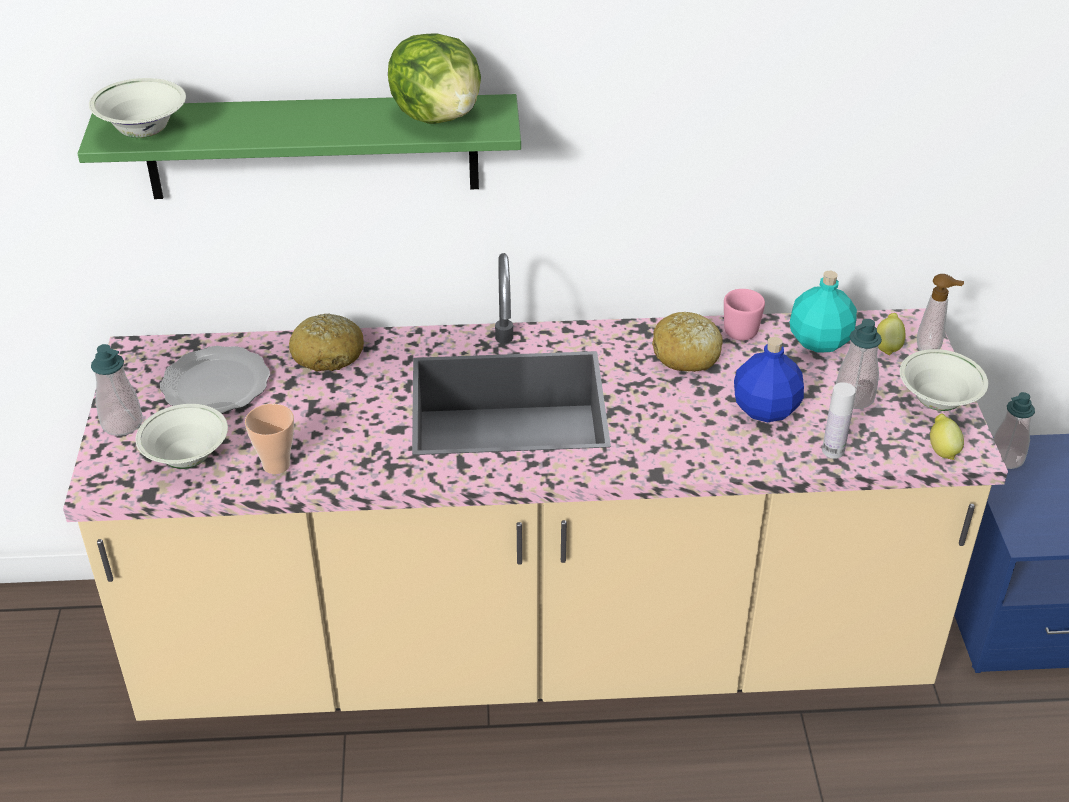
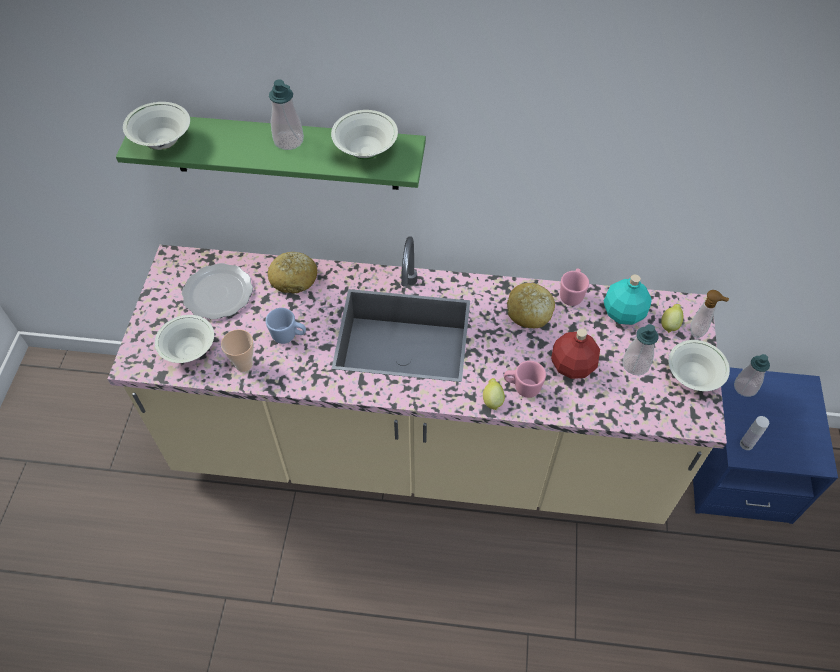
camera: 10 degrees right, 15 degrees up
soap dispenser [91,344,143,436] -> soap dispenser moved to [269,79,304,150]
lettuce [388,34,481,124] -> white bowl [331,110,398,159]
blue bottle [734,337,804,422] -> red bottle [551,329,600,379]
white bottle [822,382,856,459] -> white bottle moved to [740,416,769,450]
lemon [930,414,964,460] -> lemon moved to [483,378,505,410]
none -> blue mug [266,308,306,344]
none -> pink mug [504,361,546,398]

